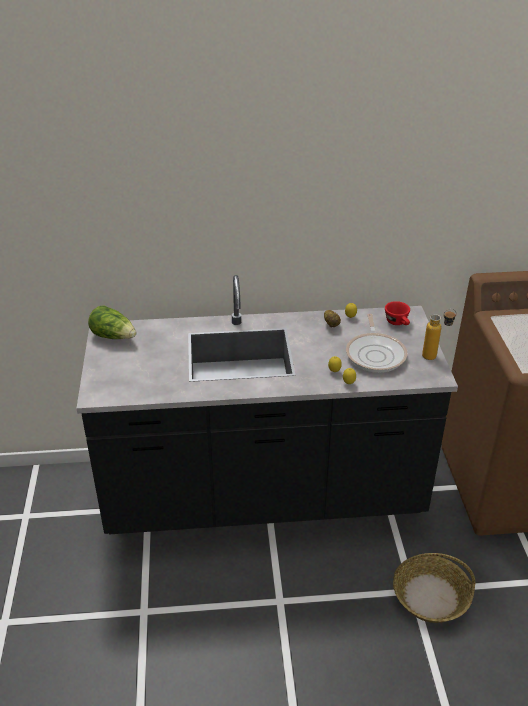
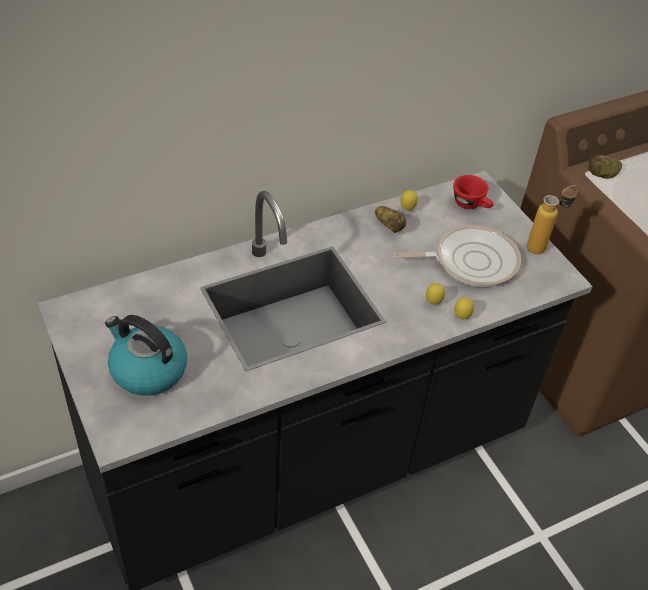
camera: 25 degrees left, 10 degrees up
lettuce [88,305,136,339] -> none
frying pan [346,314,408,373] -> frying pan turned 75 degrees counterclockwise [393,225,521,287]
basket [393,553,475,623] -> none
none -> kettle [105,315,187,396]
none -> potato [588,155,622,179]

